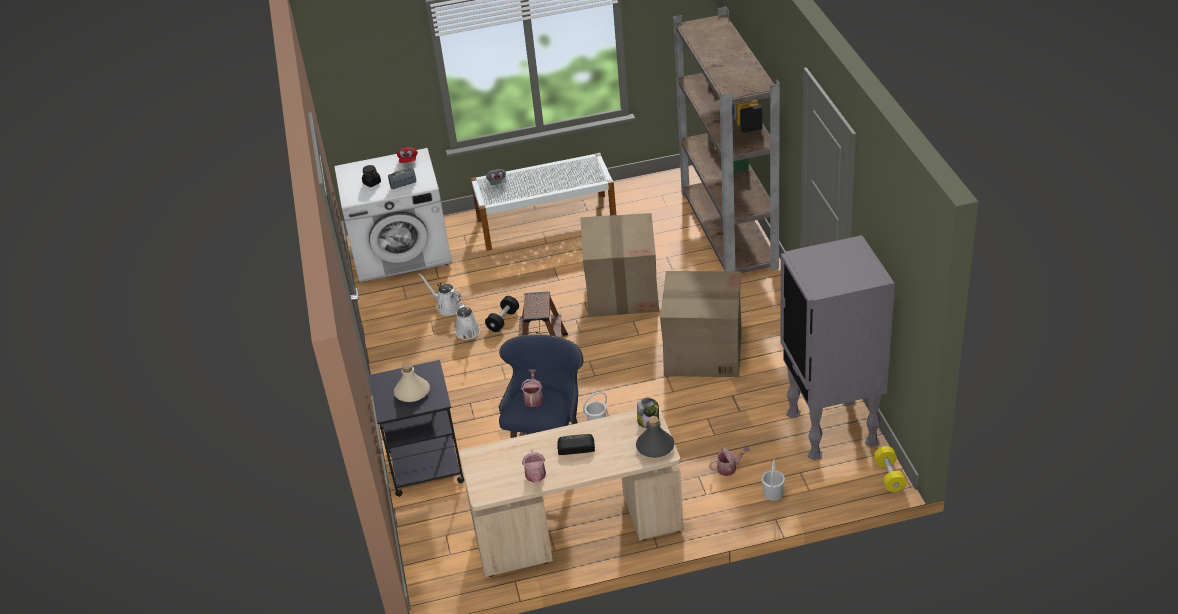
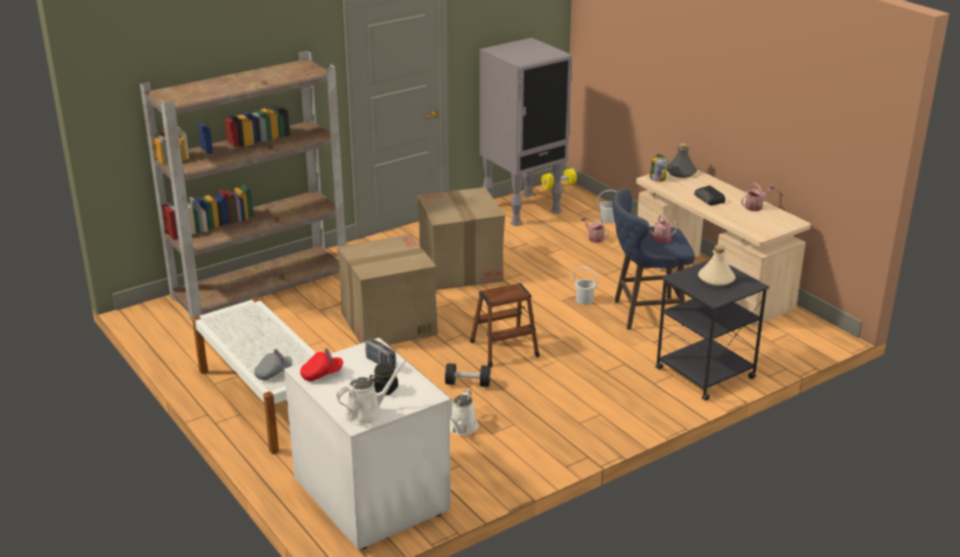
camera: 115 degrees left, 10 degrees down
white watering can [456,302,480,340] -> white watering can moved to [336,360,407,425]

